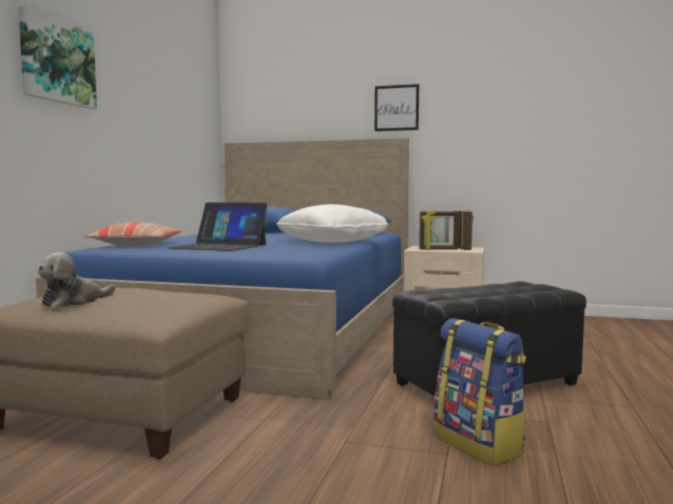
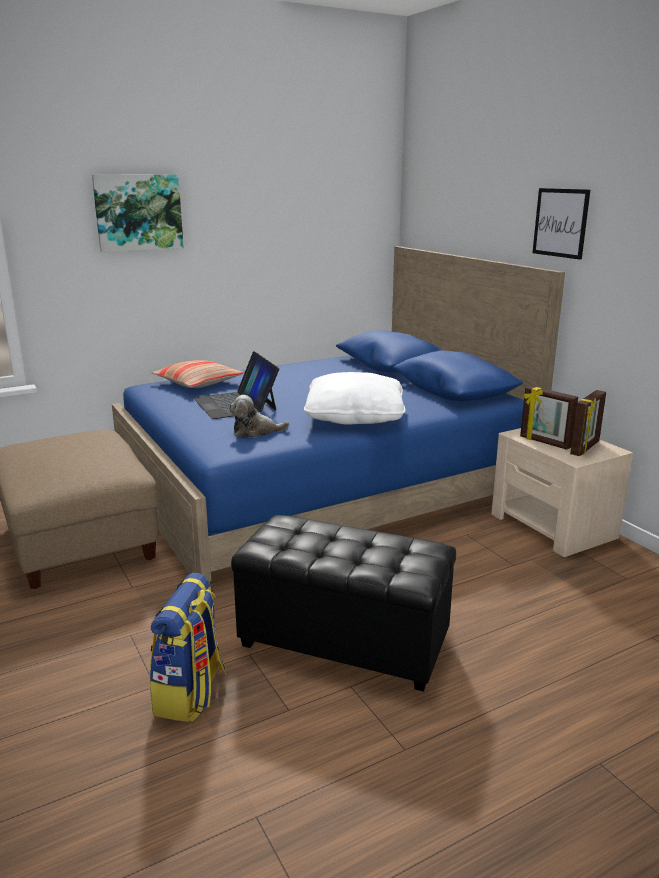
camera: 45 degrees right, 15 degrees up
plush toy [37,253,115,308] -> plush toy moved to [229,395,289,438]

